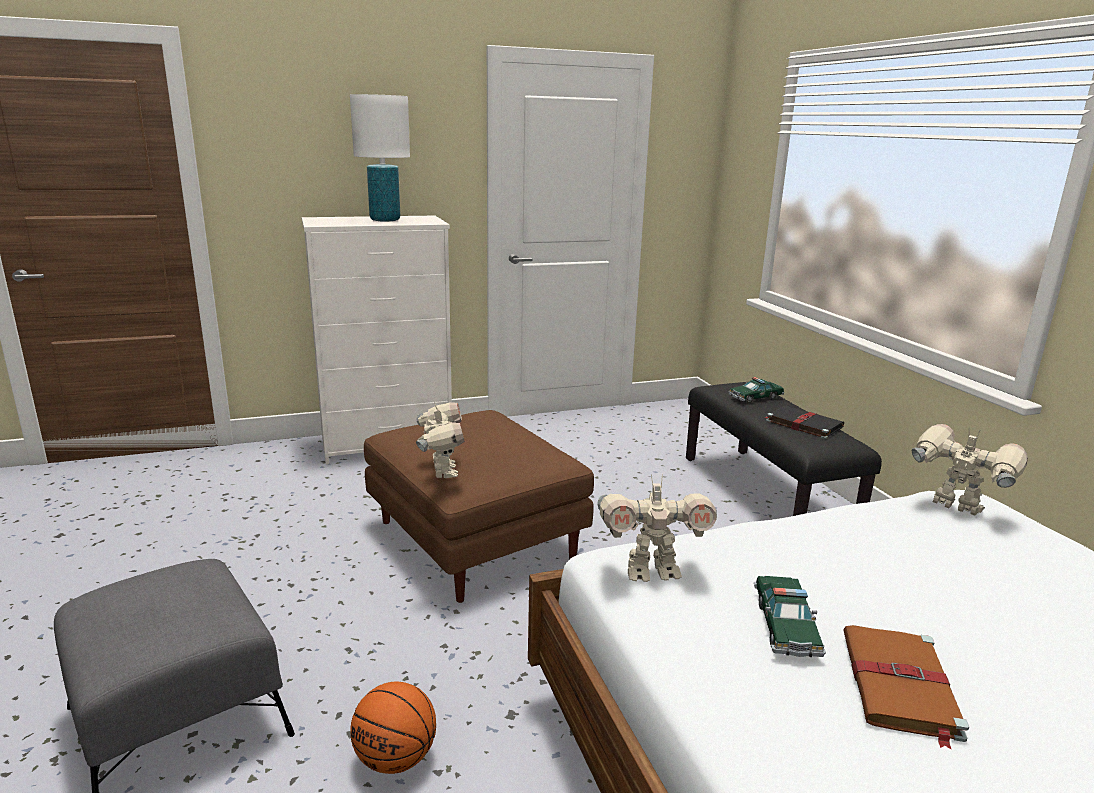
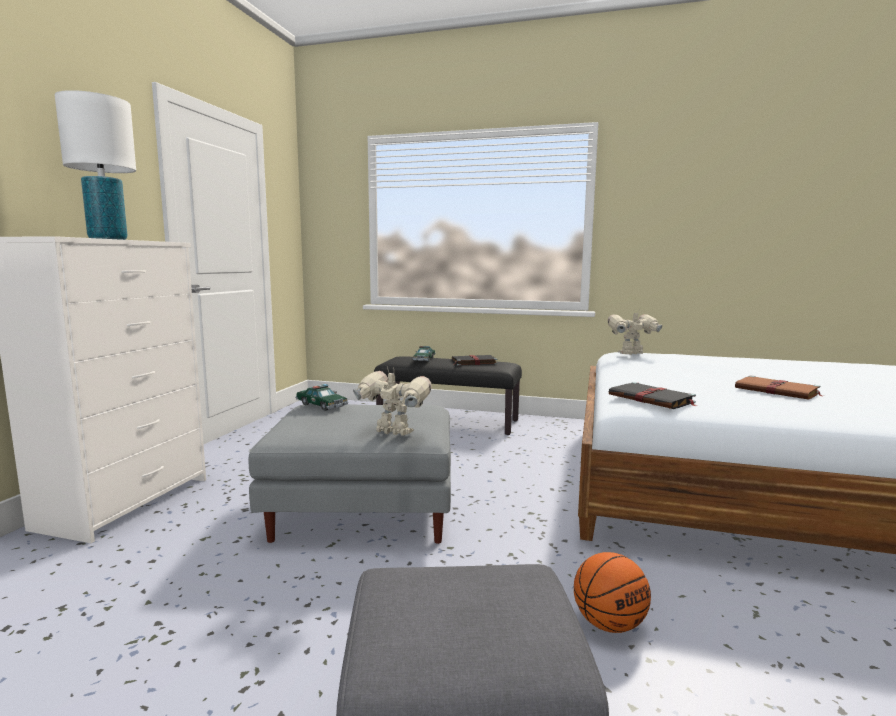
camera: 55 degrees left, 10 degrees down
brown ottoman [364,410,594,603] -> grey ottoman [249,403,451,544]
toy robot [597,474,717,582] -> black book [609,382,696,409]
toy car [754,576,826,657] -> toy car moved to [295,384,348,411]

